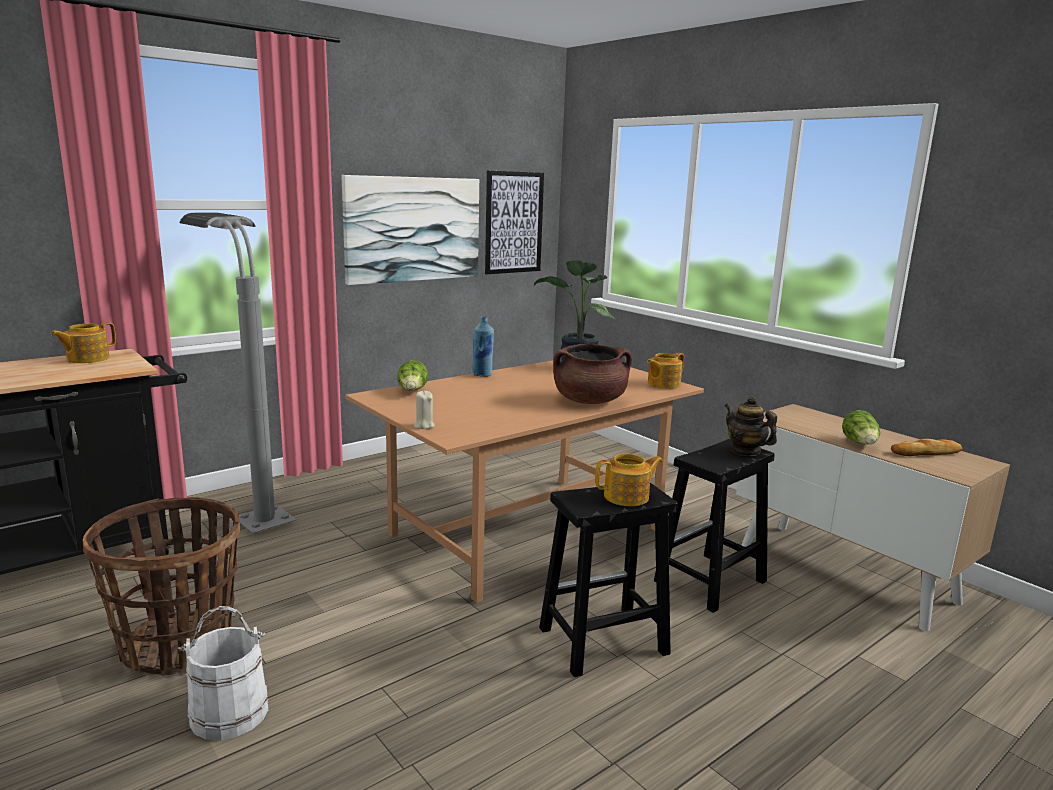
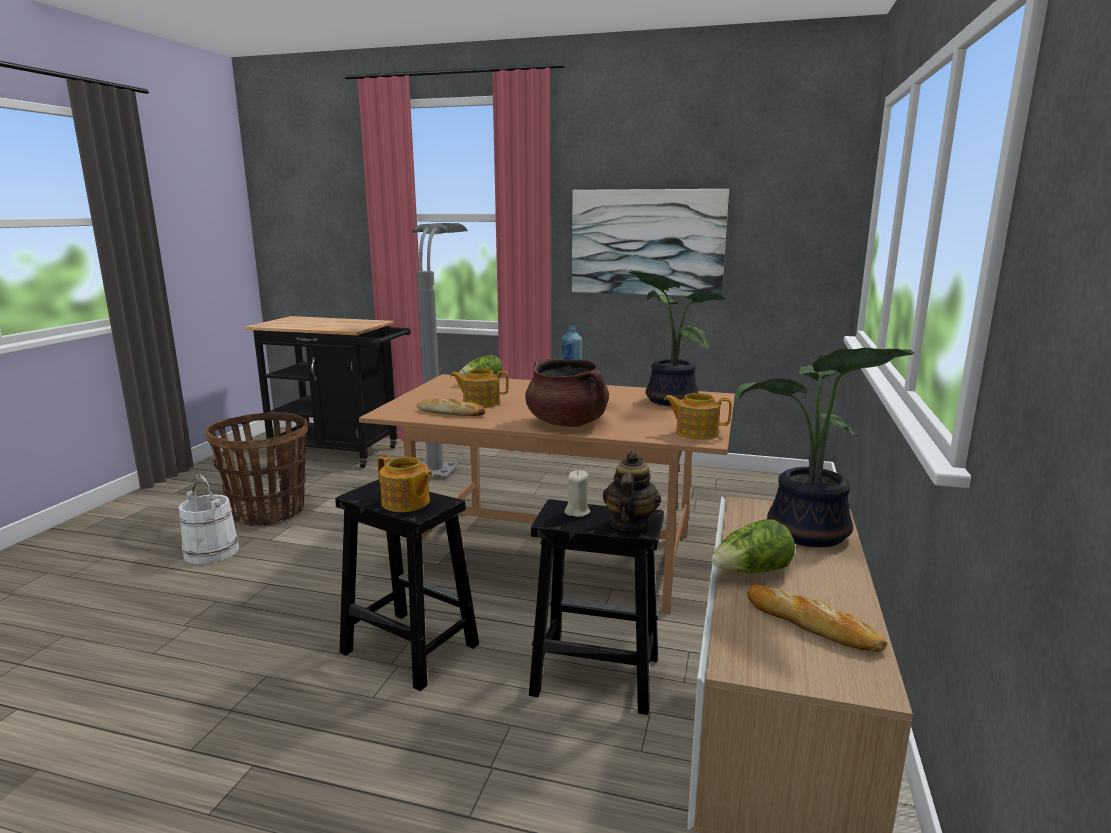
camera: 55 degrees right, 0 degrees up
teapot [51,322,116,363] -> teapot moved to [450,369,509,408]
beige candle [414,391,435,429] -> beige candle moved to [564,470,590,517]
picture [485,170,544,274] -> none
none -> bread [416,398,485,416]
none -> potted plant [735,348,915,547]

